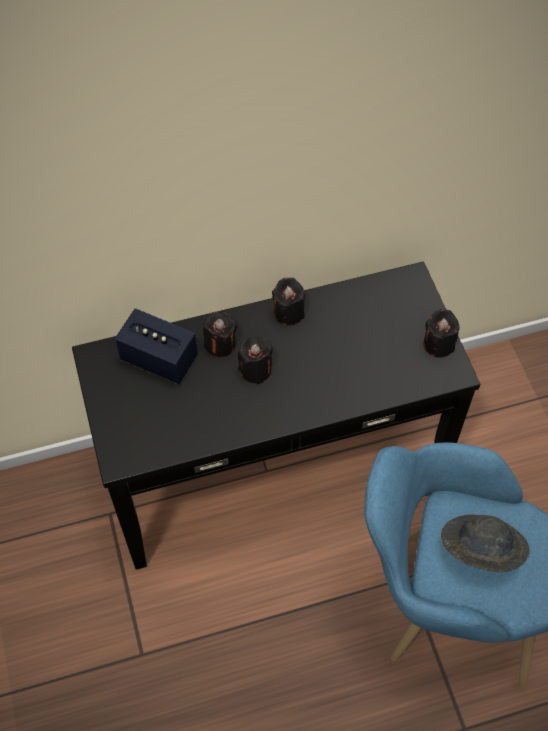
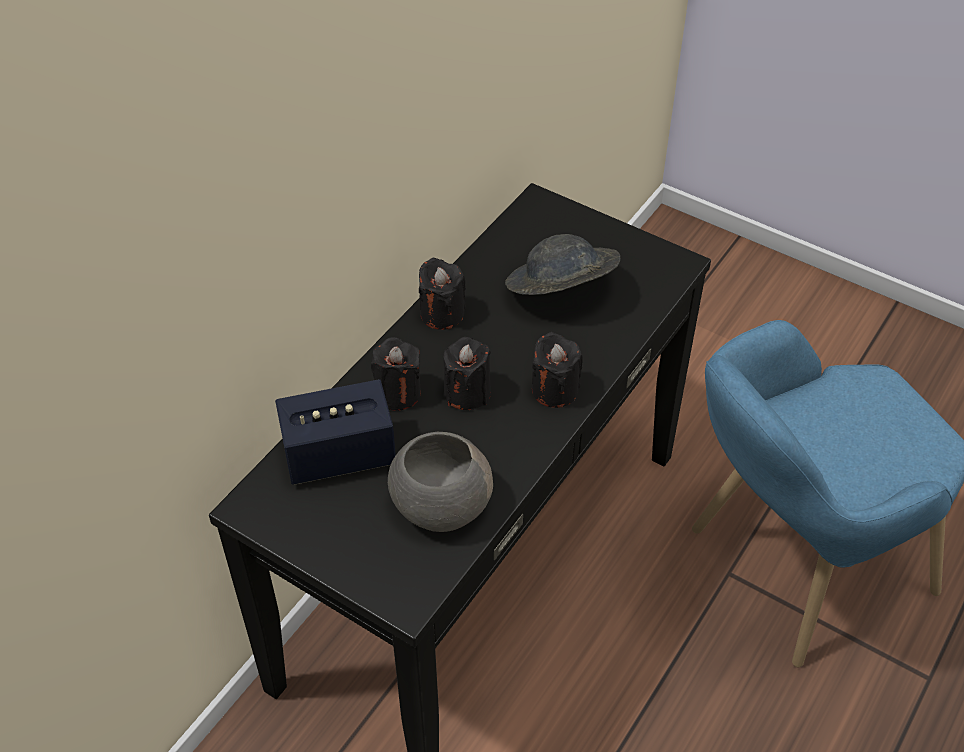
camera: 40 degrees left, 10 degrees down
black candle [423,309,459,358] -> black candle moved to [532,332,583,408]
grey hat [441,514,530,572] -> grey hat moved to [505,234,620,295]
none -> grey bowl [388,432,493,532]

